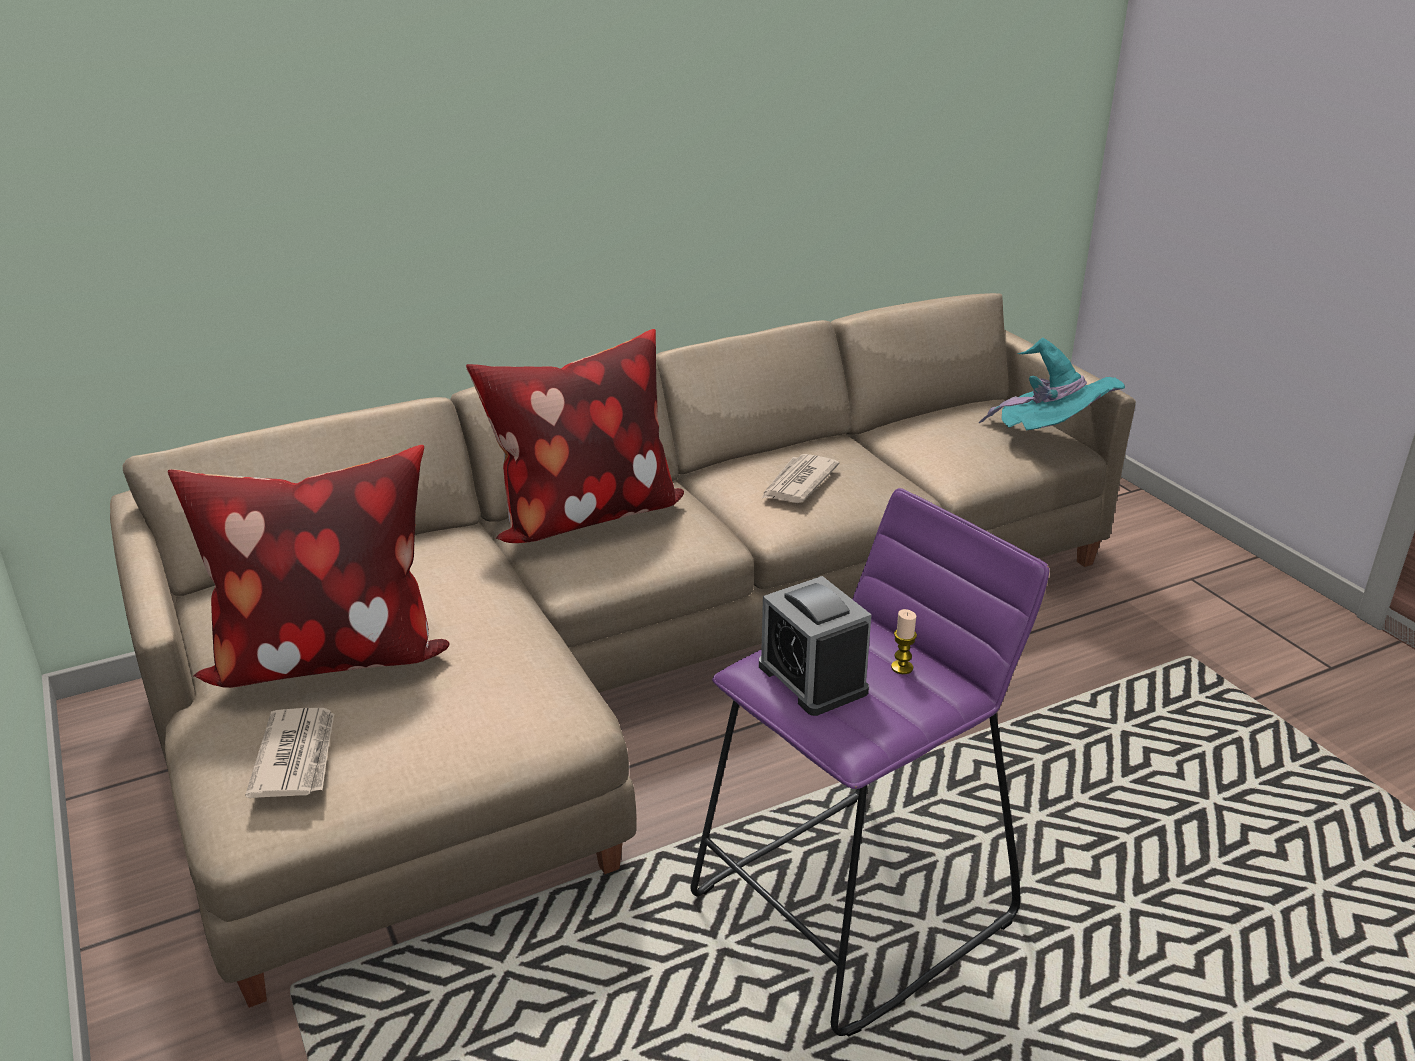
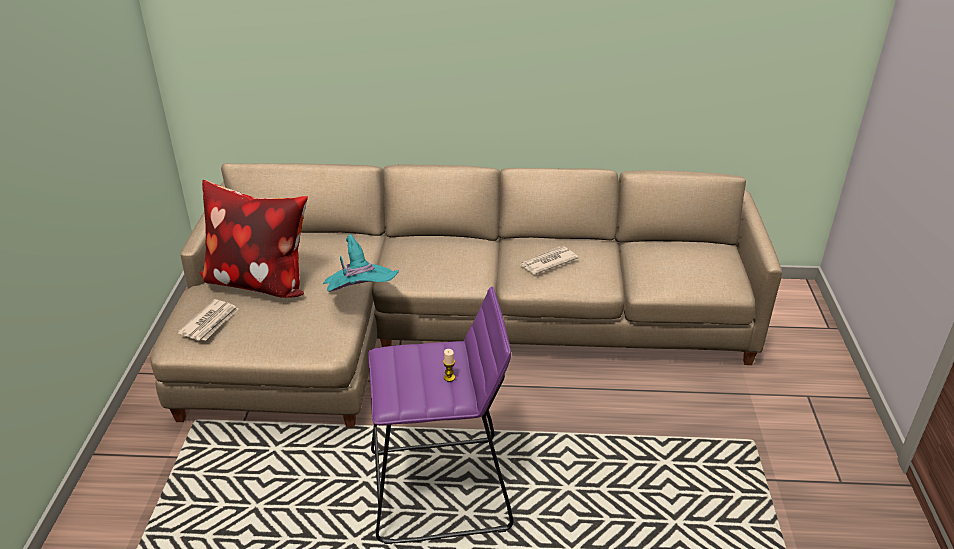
camera: 30 degrees right, 5 degrees up
pillow [466,329,684,543] -> none
alarm clock [759,576,872,716] -> none
turquoise hat [979,338,1125,431] -> turquoise hat moved to [323,234,399,292]

